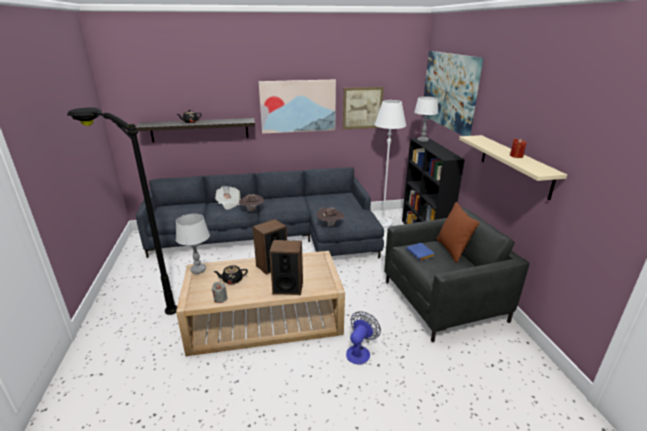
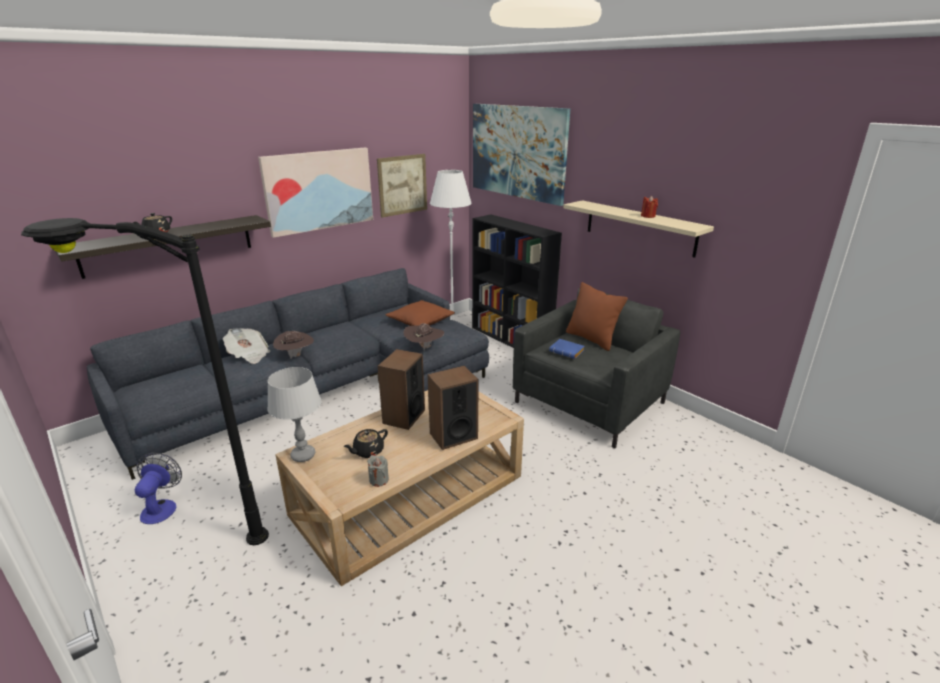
camera: 30 degrees left, 0 degrees up
fan [346,311,381,364] -> fan moved to [135,453,182,524]
white table lamp [414,97,438,142] -> none
none -> brown pillow [385,300,455,326]

